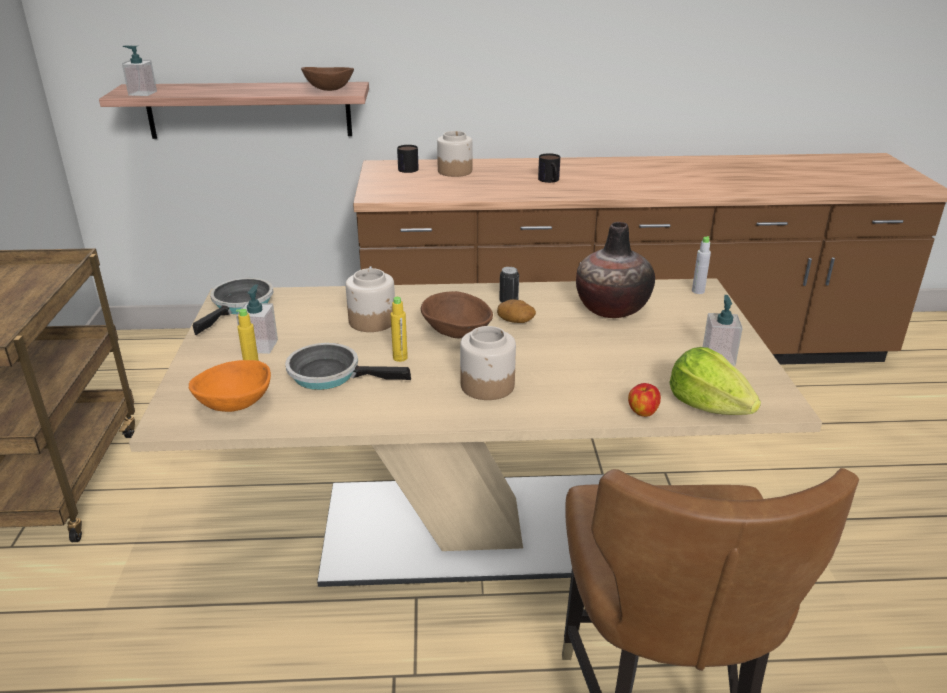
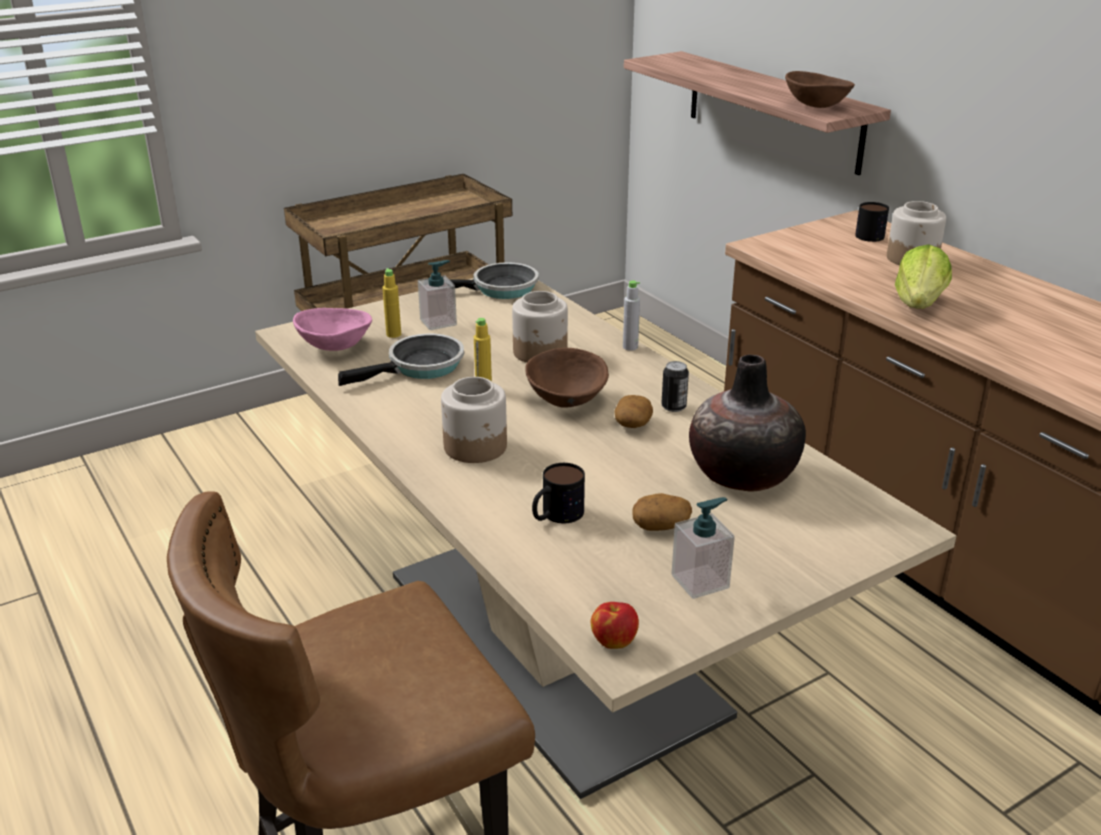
camera: 60 degrees right, 0 degrees up
soap dispenser [122,45,157,96] -> none
orange bowl [189,360,271,412] -> pink bowl [293,308,372,351]
frying pan [285,343,411,390] -> frying pan turned 75 degrees clockwise [338,334,464,386]
mug [538,153,560,183] -> mug moved to [532,463,585,523]
apple [628,383,661,417] -> apple moved to [591,602,639,649]
lettuce [669,347,761,415] -> lettuce moved to [895,244,952,309]
grey bottle [692,236,711,294] -> grey bottle moved to [623,280,640,351]
none -> potato [632,493,692,531]

